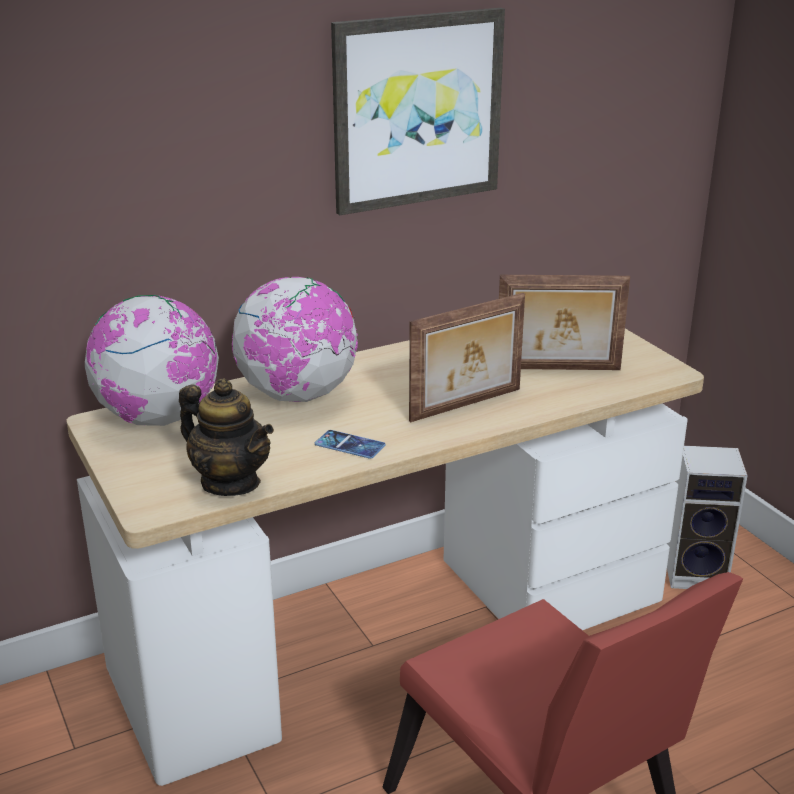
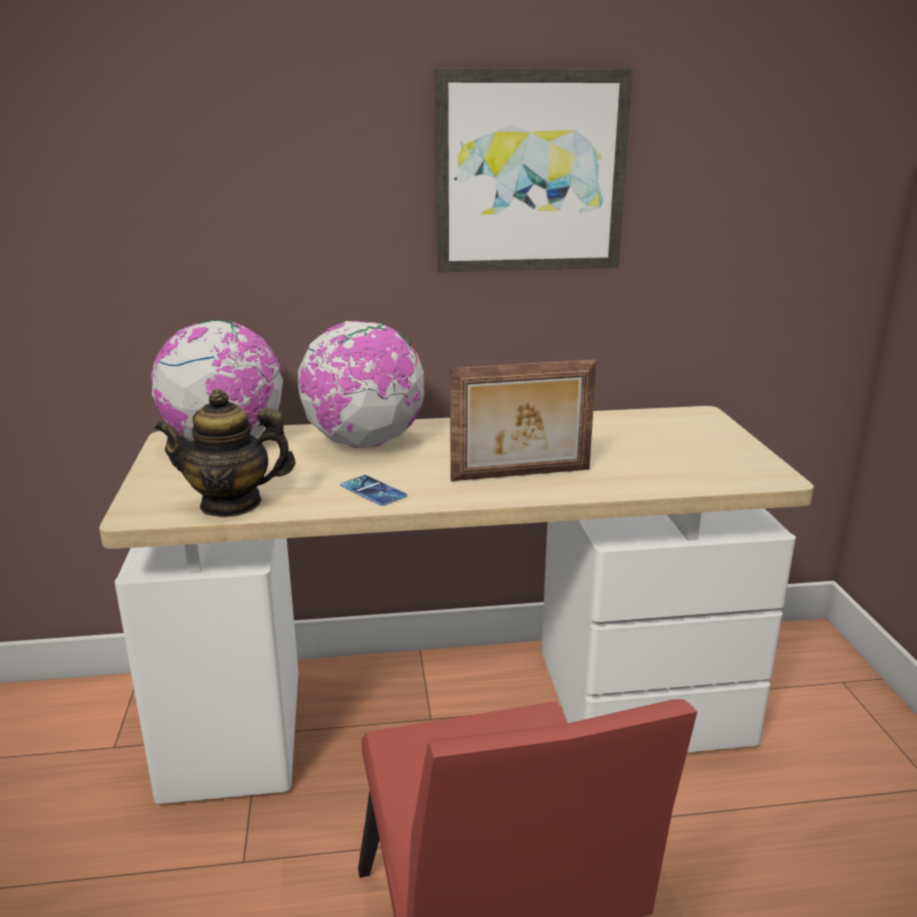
camera: 20 degrees right, 5 degrees down
teapot [179,379,274,496] -> teapot turned 120 degrees clockwise [154,389,296,517]
picture frame [499,275,630,370] -> none
speaker [667,446,748,589] -> none

